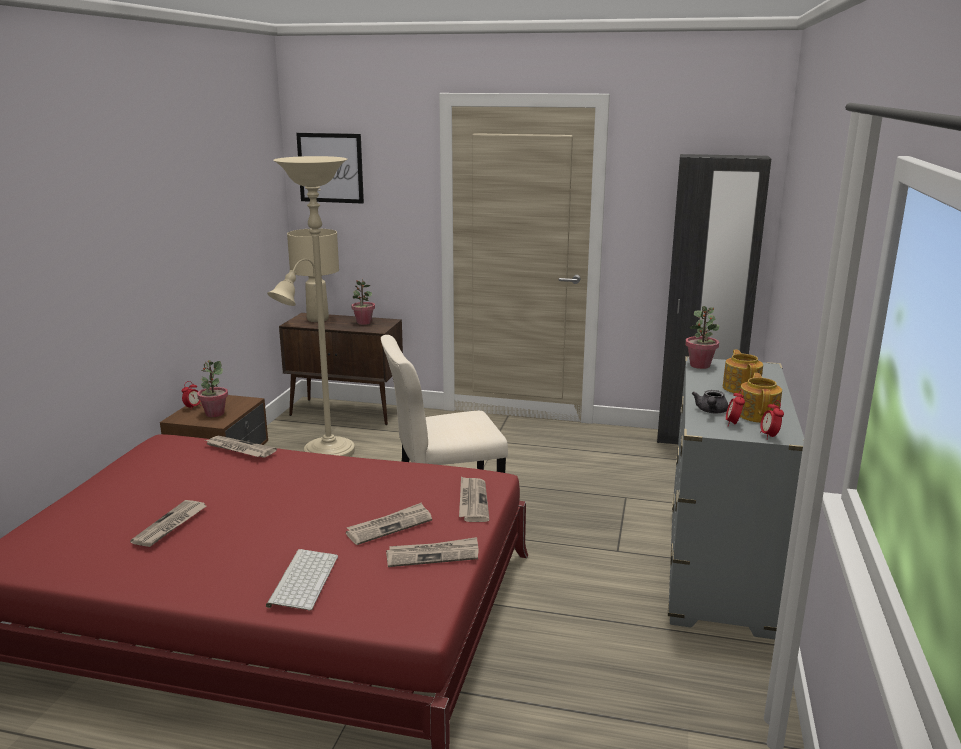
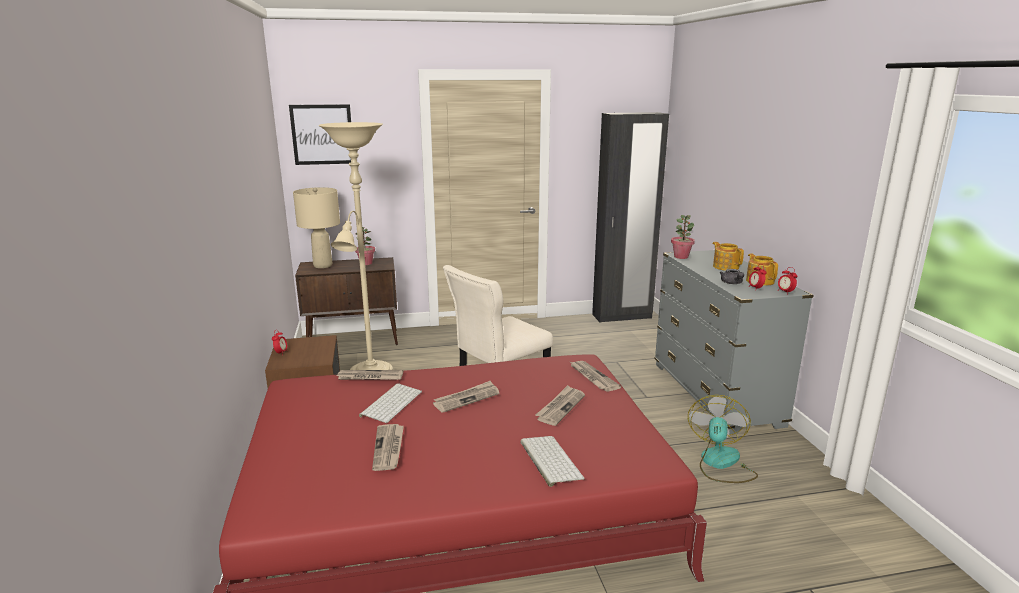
camera: 25 degrees left, 0 degrees up
potted plant [197,360,228,417] -> none
newspaper [386,537,479,567] -> newspaper moved to [433,380,499,413]
none -> keyboard [359,383,422,423]
none -> fan [688,395,758,483]

